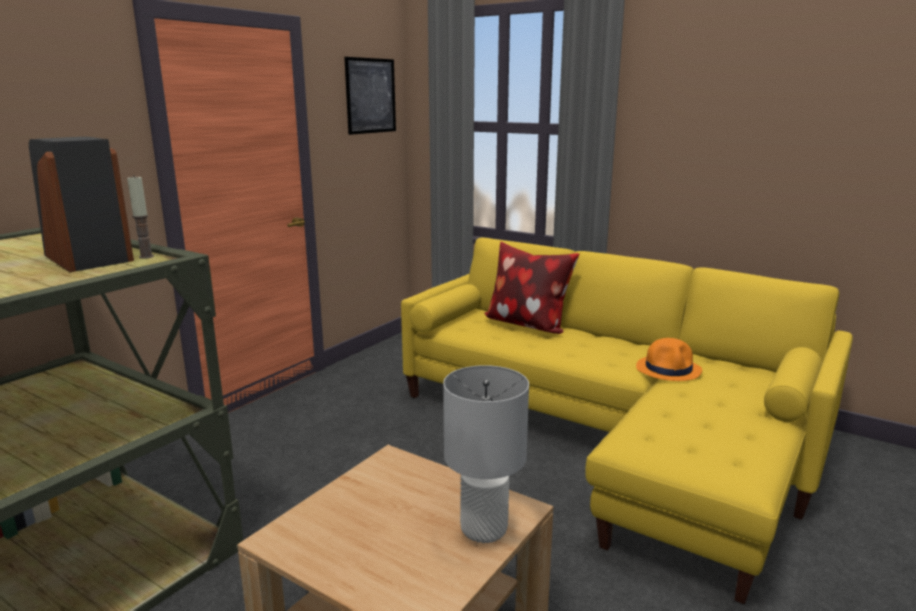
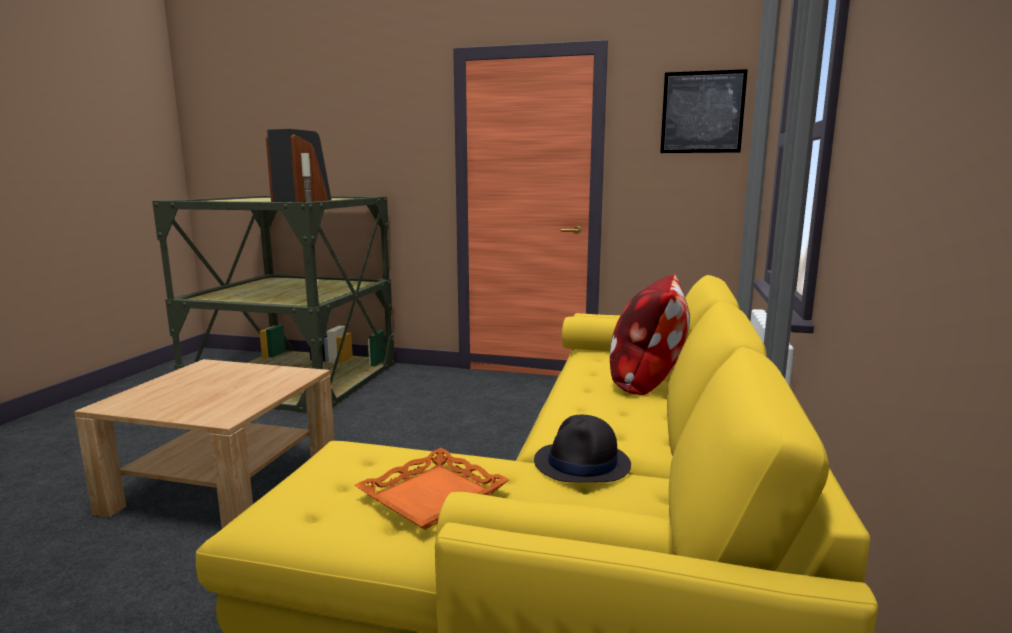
camera: 70 degrees right, 5 degrees down
grey table lamp [443,365,529,543] -> none
orange hat [636,338,702,381] -> black hat [534,415,631,482]
none -> orange tray [354,448,510,530]

